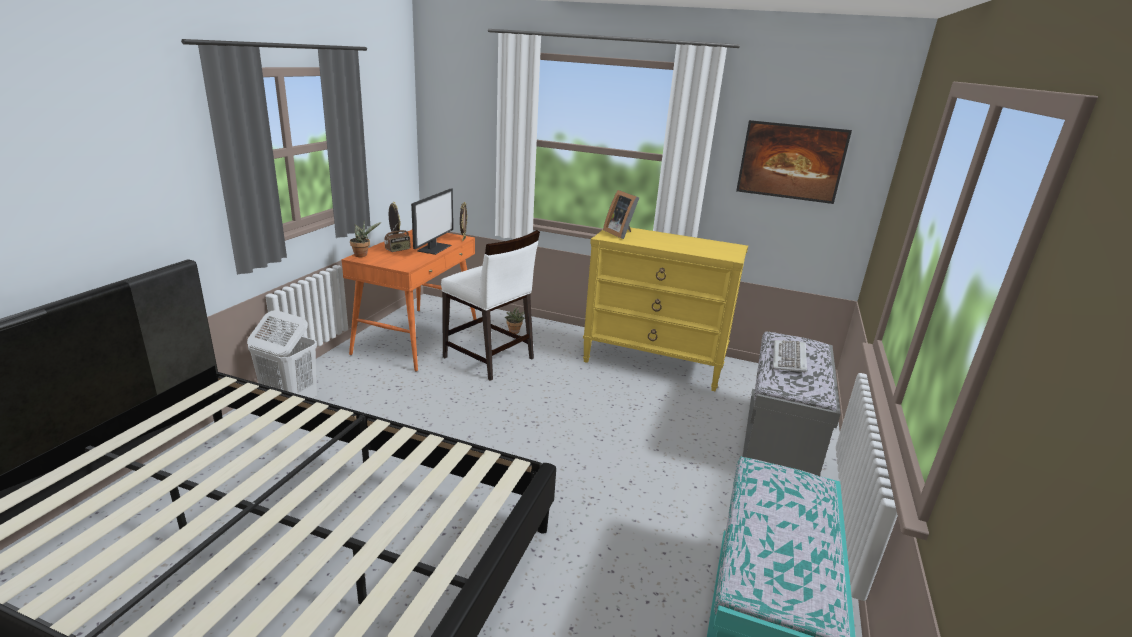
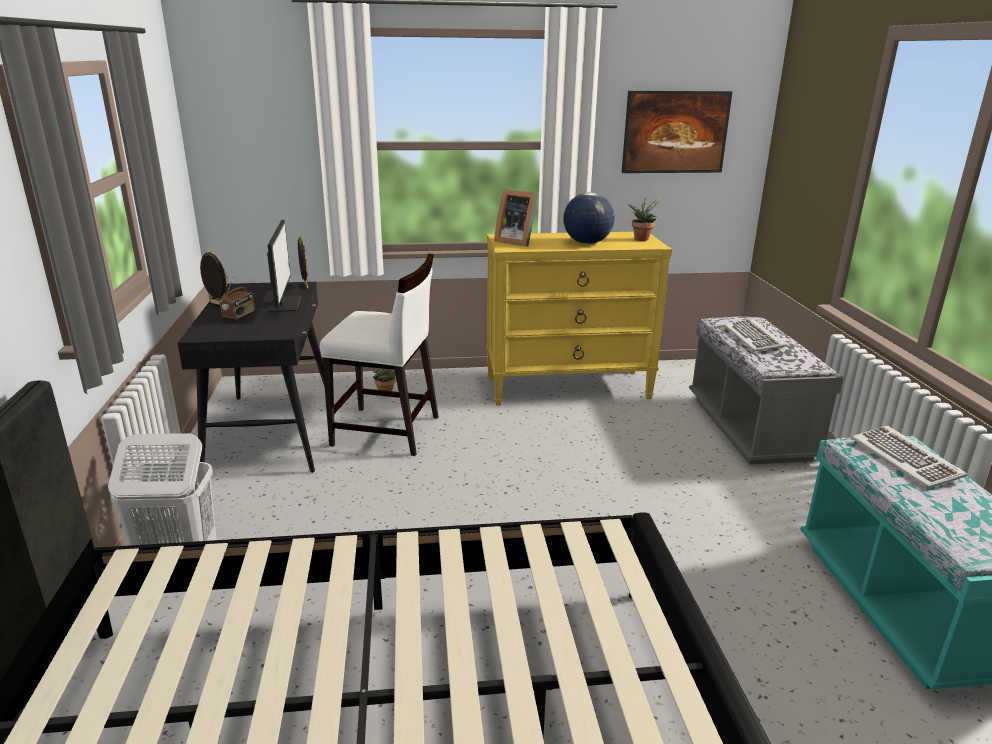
camera: 25 degrees left, 0 degrees up
orange desk [342,230,476,372] -> black desk [177,282,325,473]
potted plant [350,220,381,257] -> potted plant moved to [628,196,664,241]
none -> globe [563,192,614,244]
none -> keyboard [851,426,967,488]

